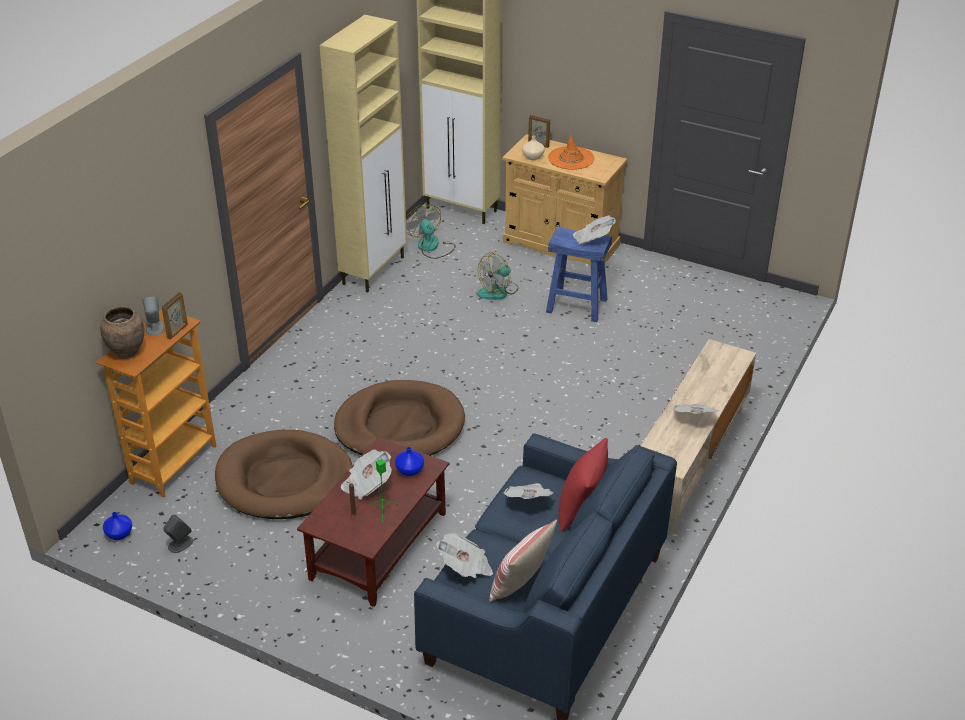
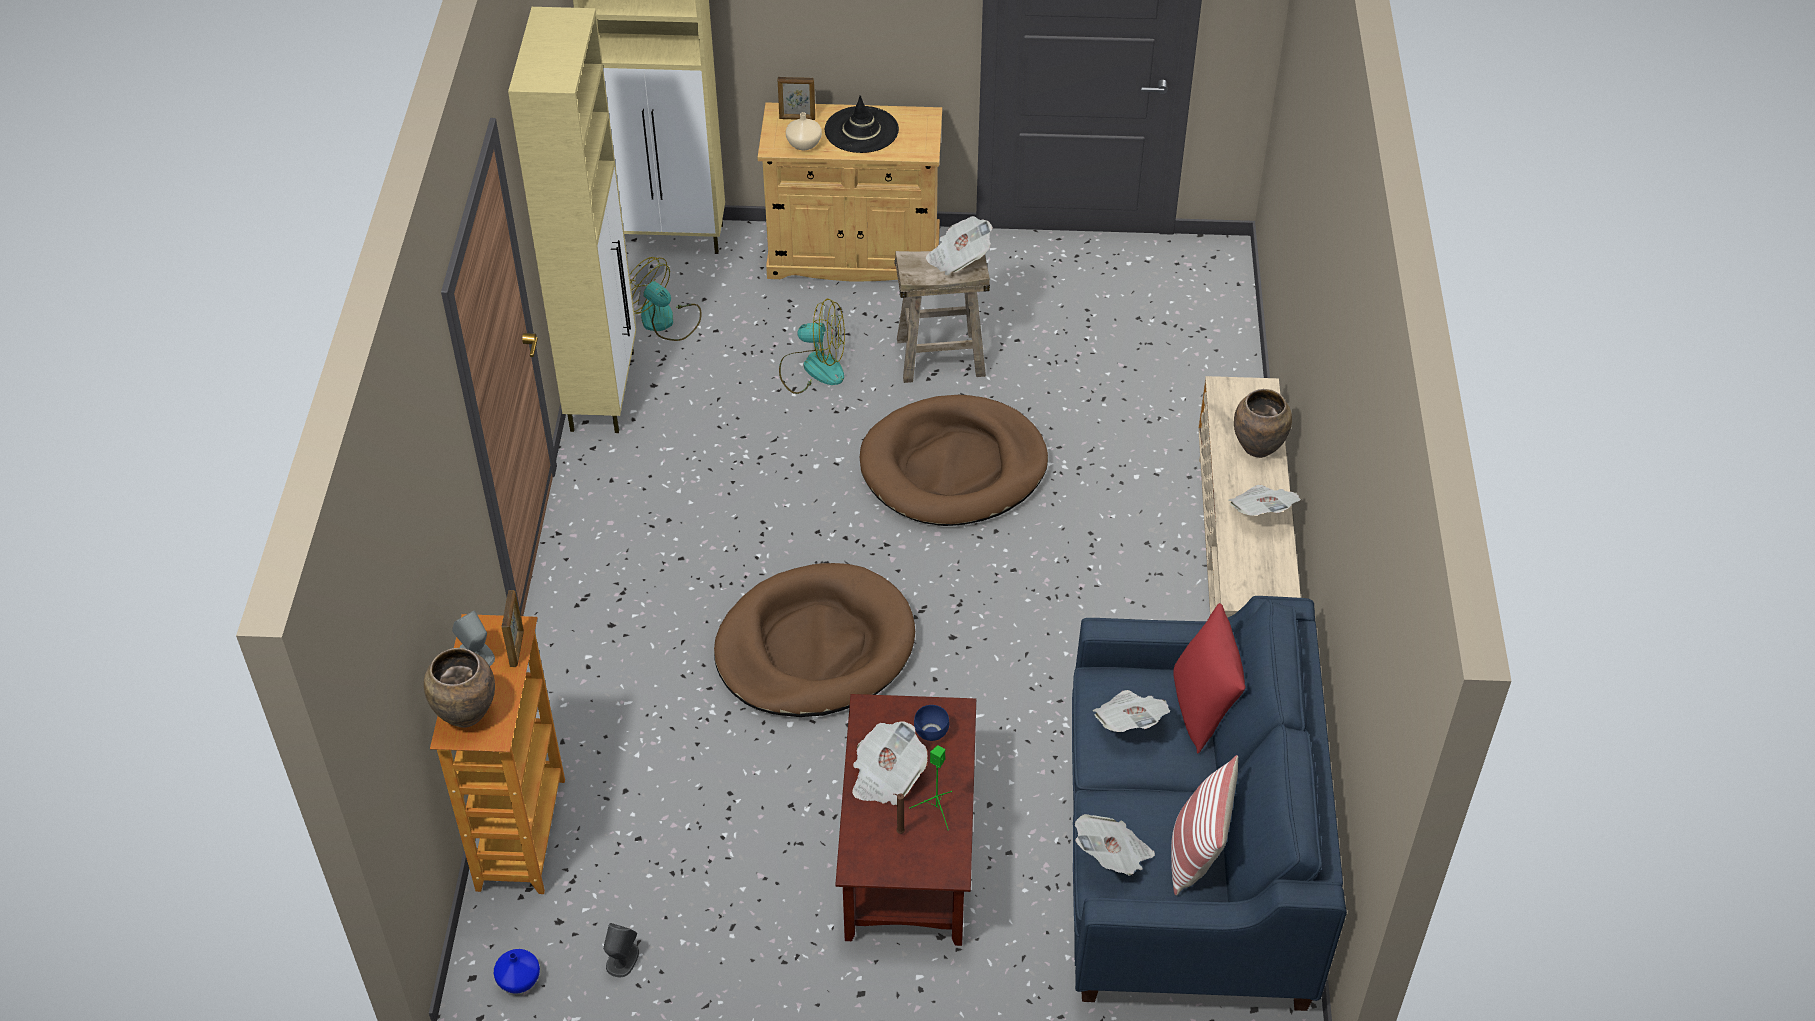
camera: 25 degrees left, 10 degrees up
brown dog bed [215,430,352,519] -> brown dog bed moved to [860,395,1048,526]
blue vase [395,447,424,476] -> blue bowl [914,705,949,741]
fan [477,252,518,300] -> fan turned 105 degrees counterclockwise [779,298,845,394]
blue stool [546,226,612,322] -> beige stool [894,251,990,383]
orange hat [548,134,595,170] -> black hat [825,95,899,153]
none -> brown vase [1234,389,1292,458]

